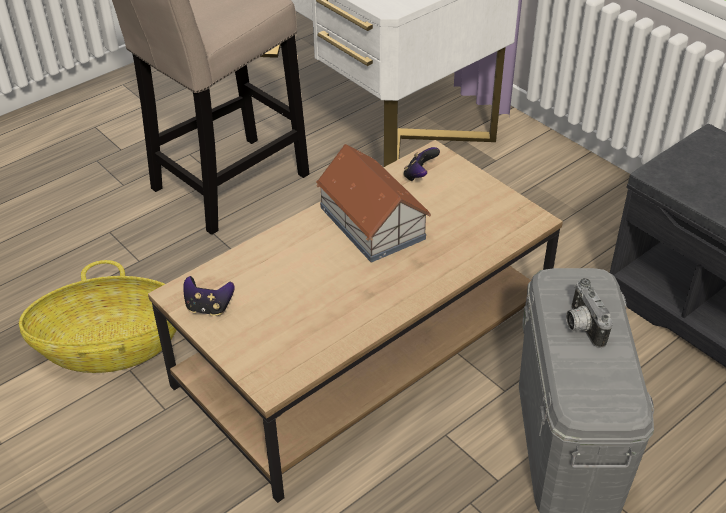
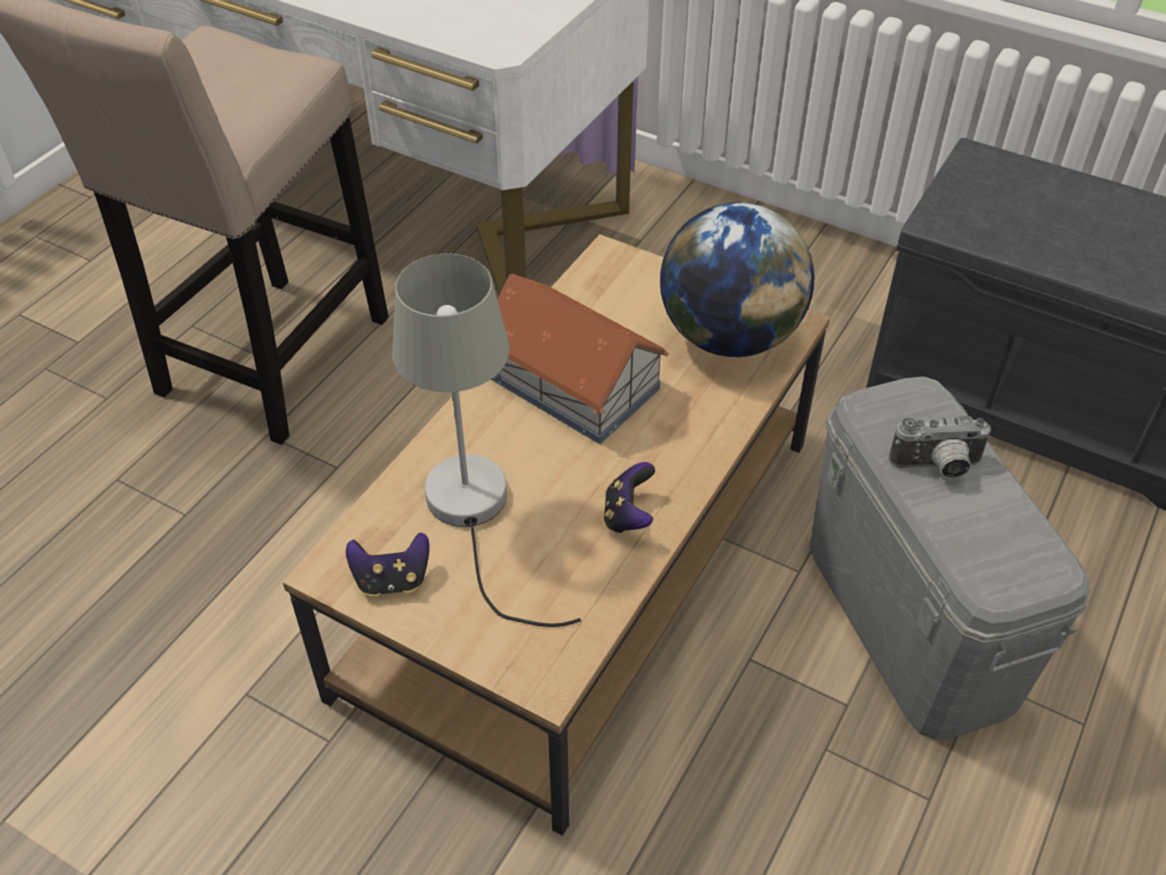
camera: 20 degrees left, 5 degrees up
basket [19,260,177,373] -> none
game controller [403,147,440,181] -> game controller moved to [603,462,655,533]
camera [566,278,613,348] -> camera turned 60 degrees counterclockwise [889,416,991,479]
none -> grey table lamp [392,253,581,627]
none -> globe [660,202,815,357]

